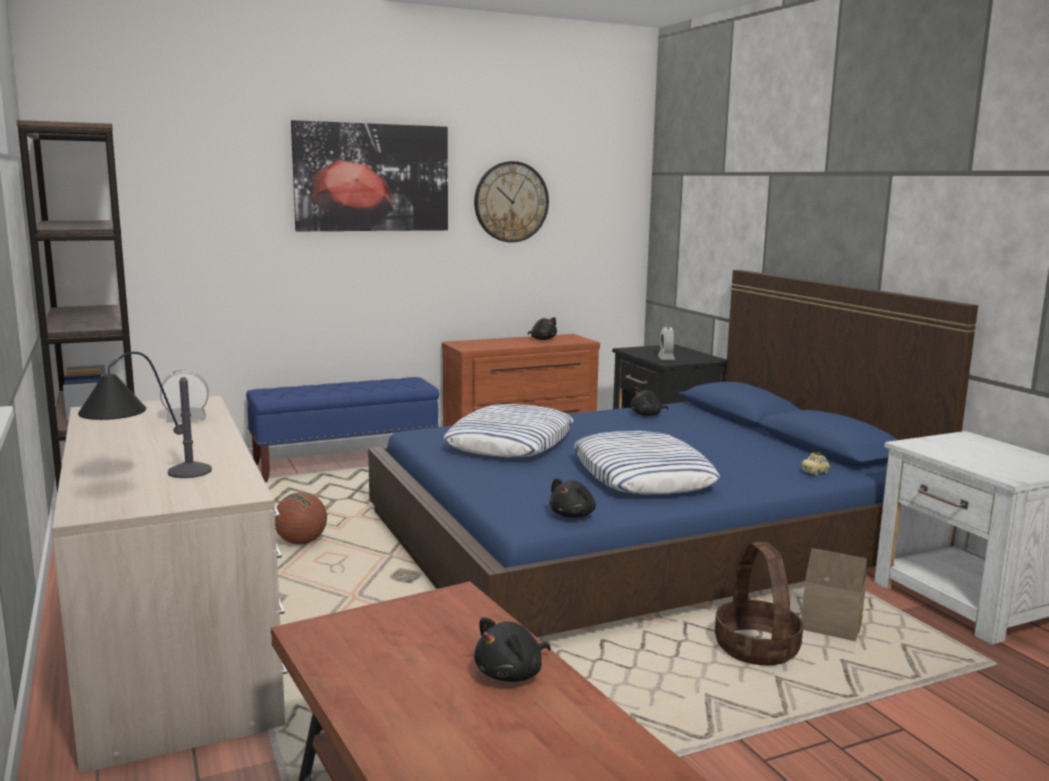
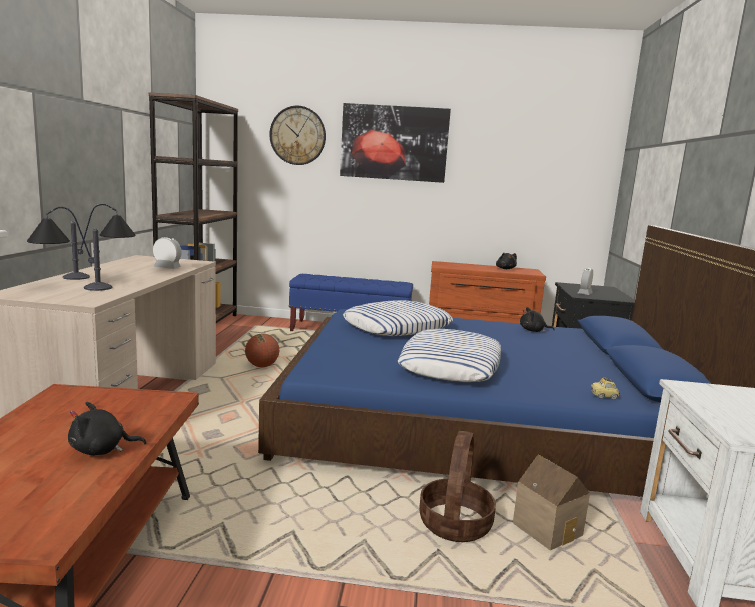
camera: 30 degrees right, 0 degrees up
wall clock [474,161,549,243] -> wall clock moved to [270,106,326,165]
black plush toy [549,478,596,518] -> none
none -> table lamp [63,204,136,280]

